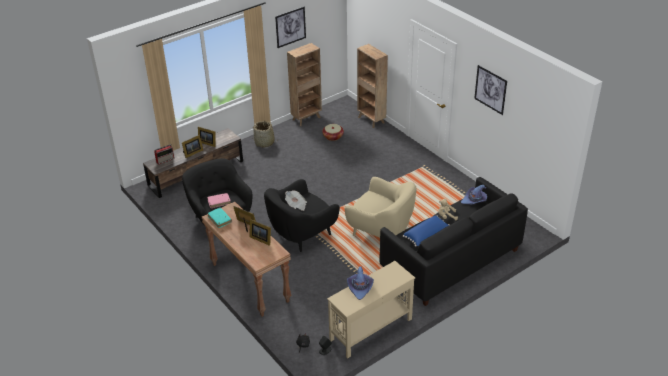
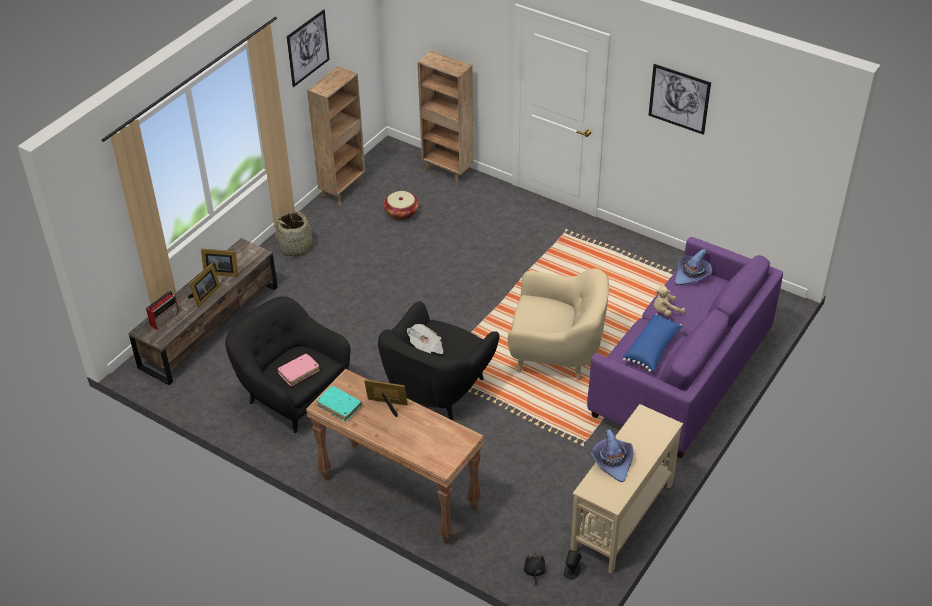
camera: 20 degrees left, 5 degrees up
picture frame [249,219,271,246] -> none
black sofa [380,177,528,306] -> purple sofa [587,237,783,458]

